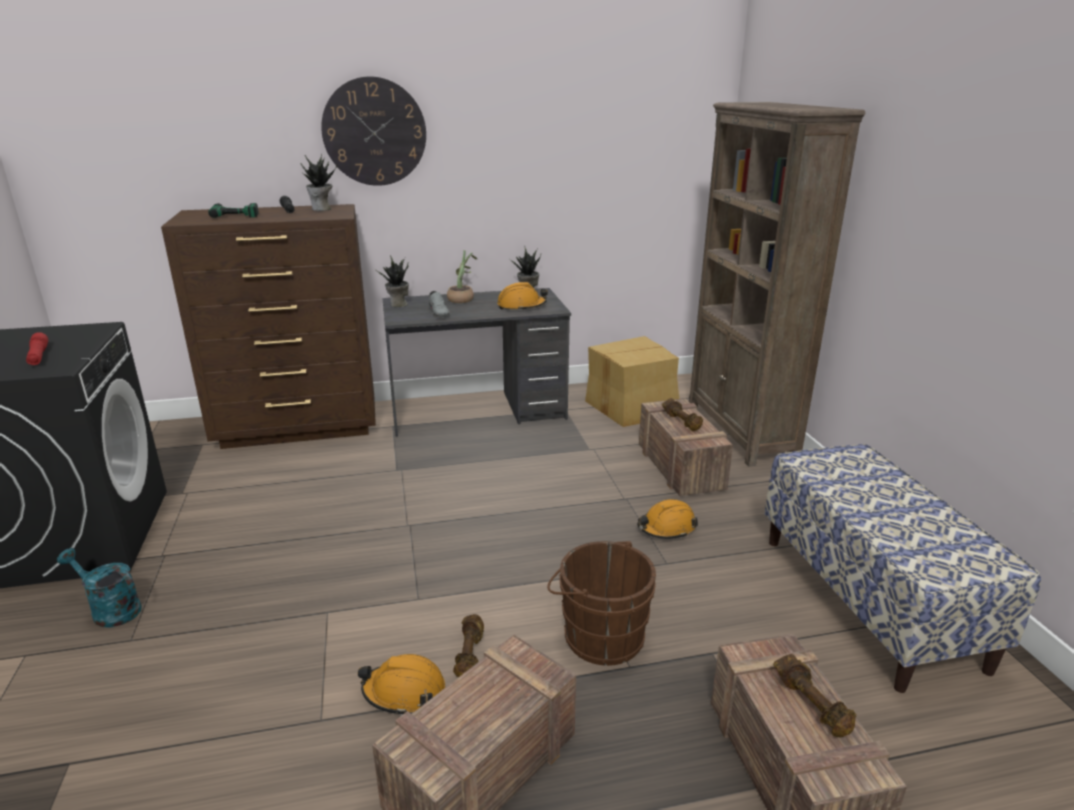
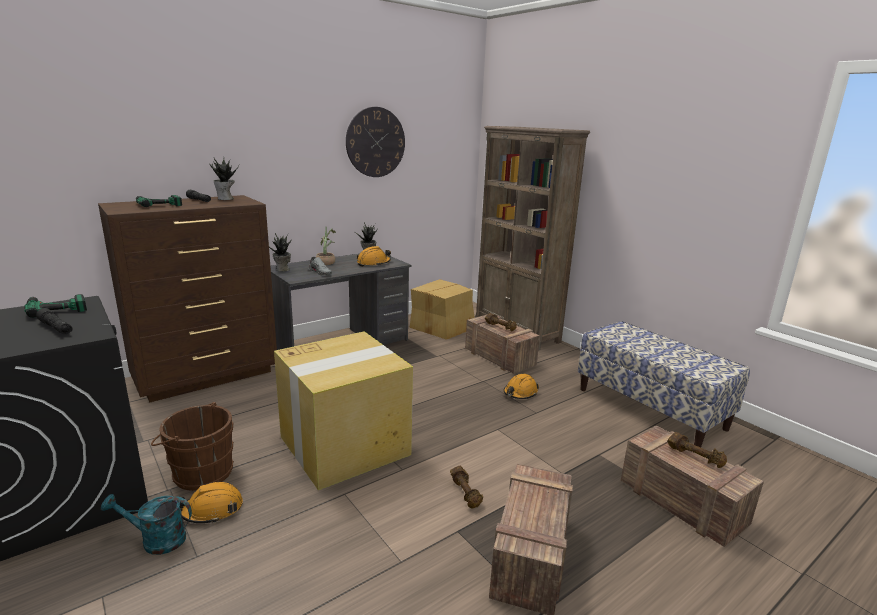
camera: 25 degrees left, 5 degrees down
red flashlight [26,332,48,365] -> black flashlight [36,308,73,334]
wall clock [321,76,426,186] -> wall clock moved to [346,107,405,177]
orange hard hat [358,654,445,716] -> orange hard hat moved to [180,482,243,523]
brown bucket [547,541,656,666] -> brown bucket moved to [151,402,234,491]
none -> power drill [24,294,87,318]
none -> cardboard box [274,331,413,490]

